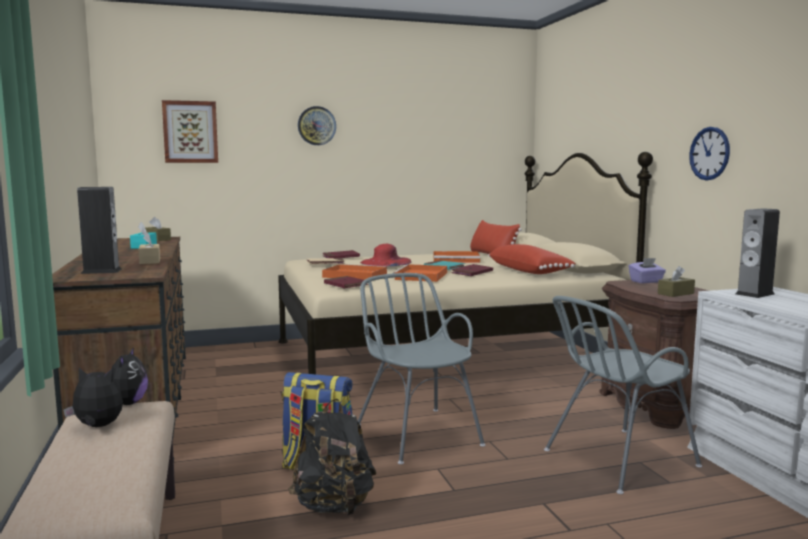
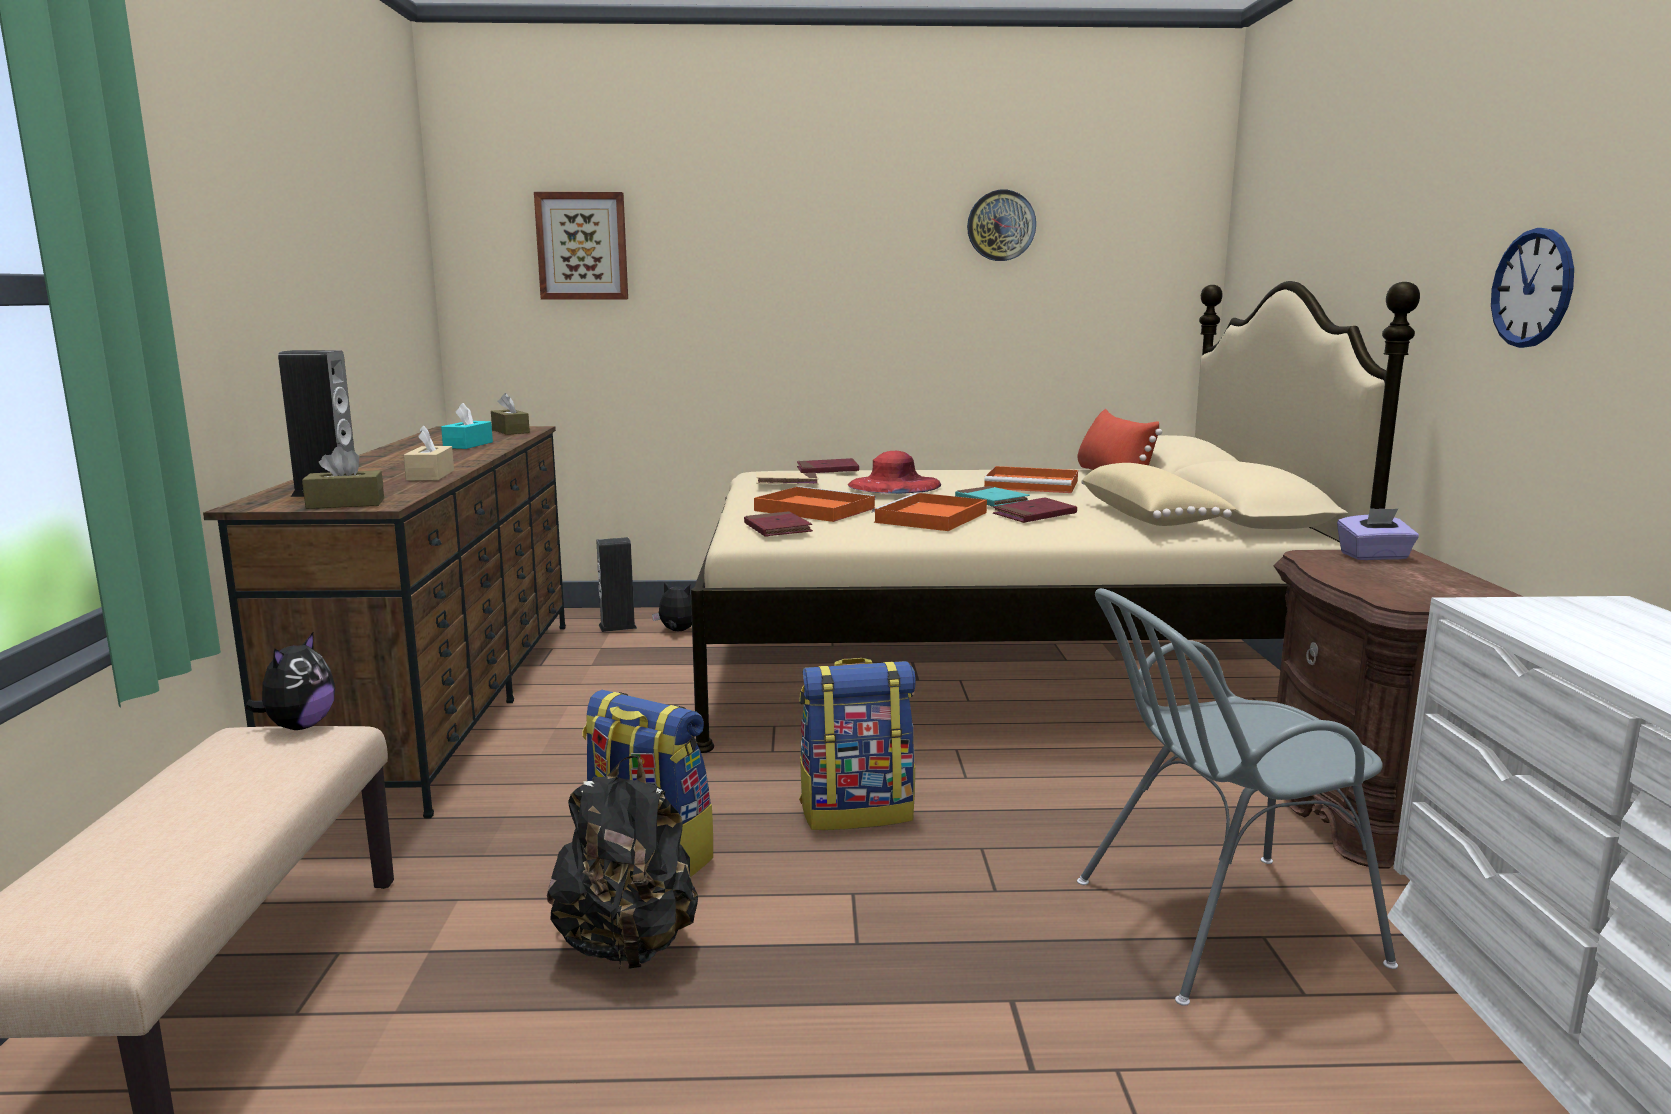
camera: 15 degrees right, 5 degrees up
plush toy [63,368,123,427] -> plush toy moved to [652,582,692,631]
wall clock [298,106,336,145] -> wall clock moved to [967,190,1036,261]
grey chair [358,273,486,464] -> backpack [799,658,916,830]
red pillow [488,244,576,274] -> beige pillow [1081,463,1236,526]
brown tissue box [658,266,695,297] -> brown tissue box moved to [302,446,384,509]
speaker [736,208,780,298] -> speaker moved to [596,537,637,632]

